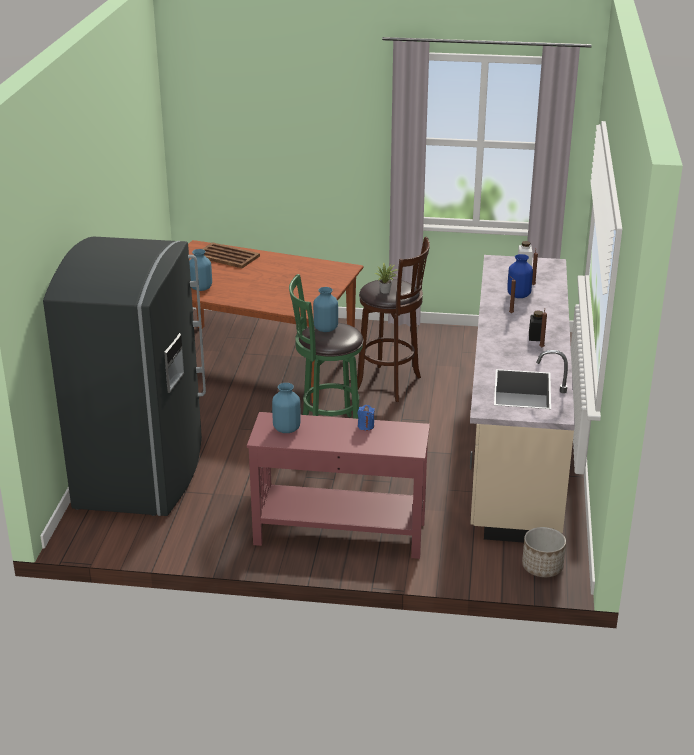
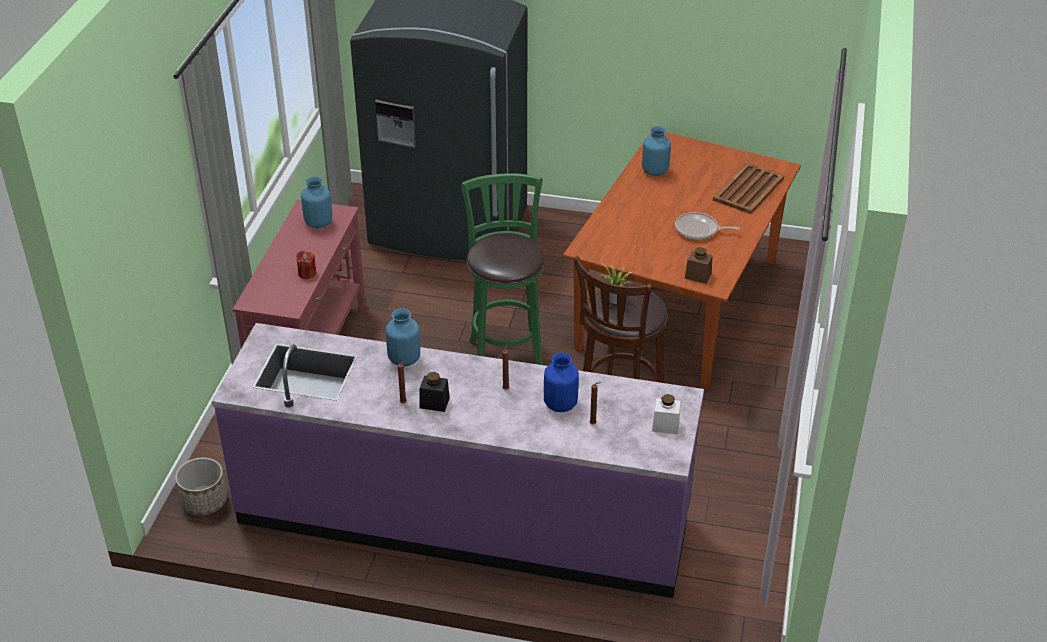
camera: 95 degrees right, 10 degrees up
blue vase [313,287,338,332] -> blue vase moved to [386,308,420,366]
blue candle [358,405,375,431] -> red candle [296,251,316,279]
beige counter [470,255,575,543] -> purple counter [212,323,704,598]
none -> frying pan [675,212,740,240]
none -> brown jar [685,247,713,284]

